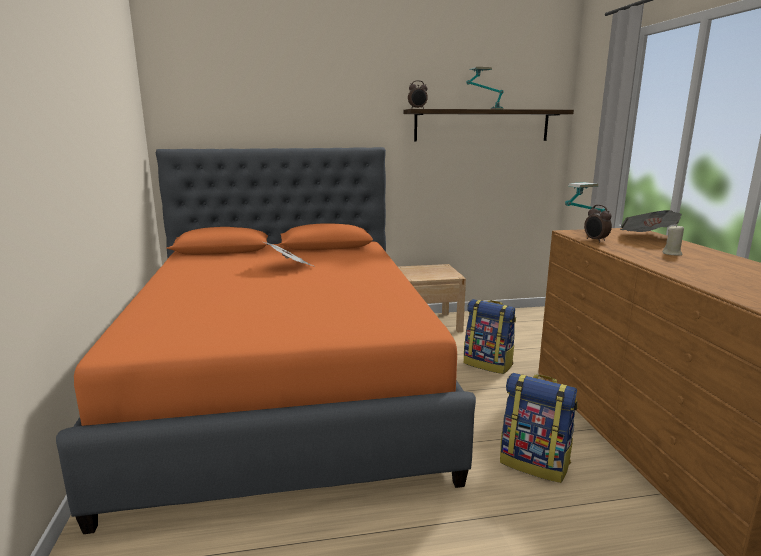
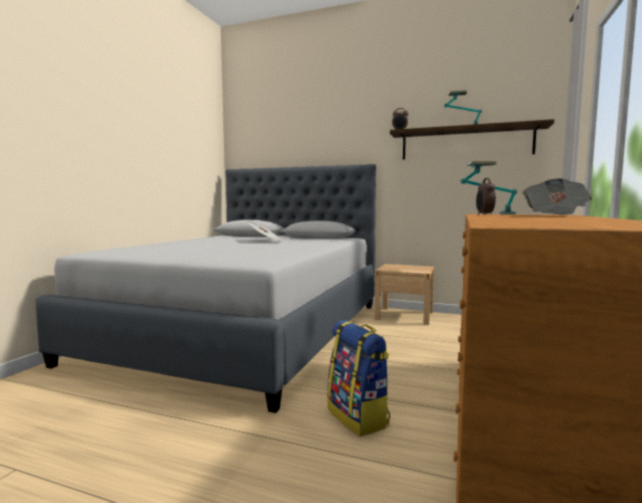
camera: 30 degrees right, 10 degrees down
orange bed [56,147,476,534] -> grey bed [35,164,376,413]
backpack [464,299,516,374] -> none
beige candle [663,225,684,256] -> none

